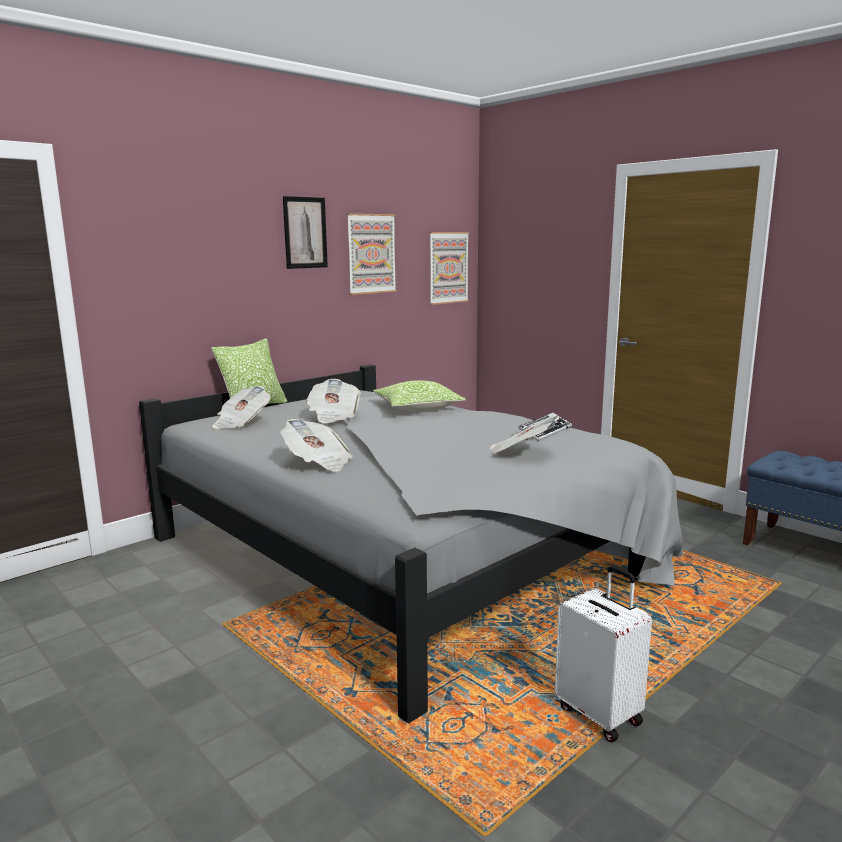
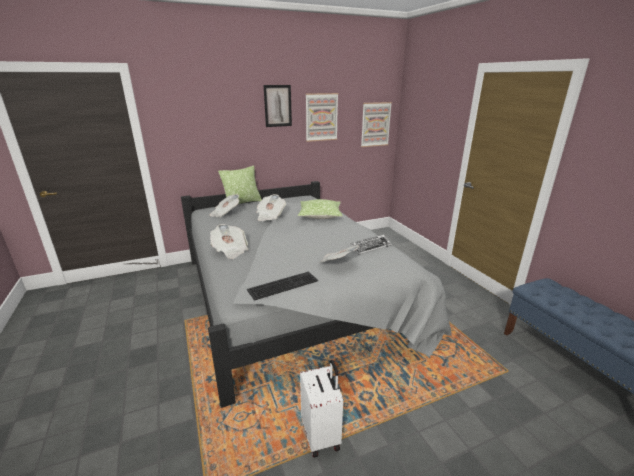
camera: 20 degrees right, 10 degrees up
none -> keyboard [247,271,318,301]

